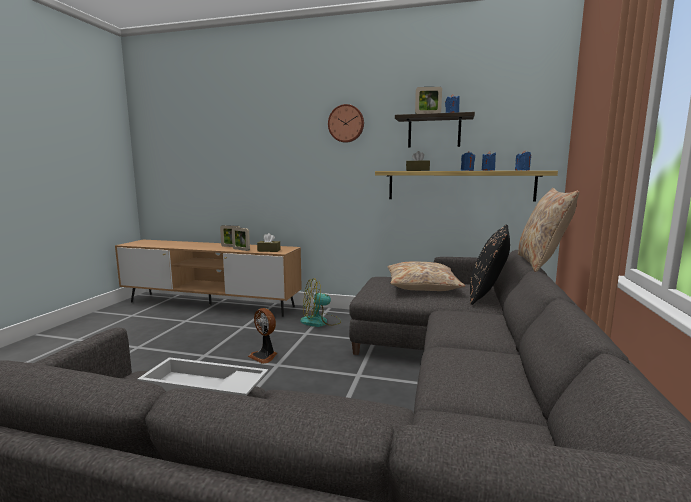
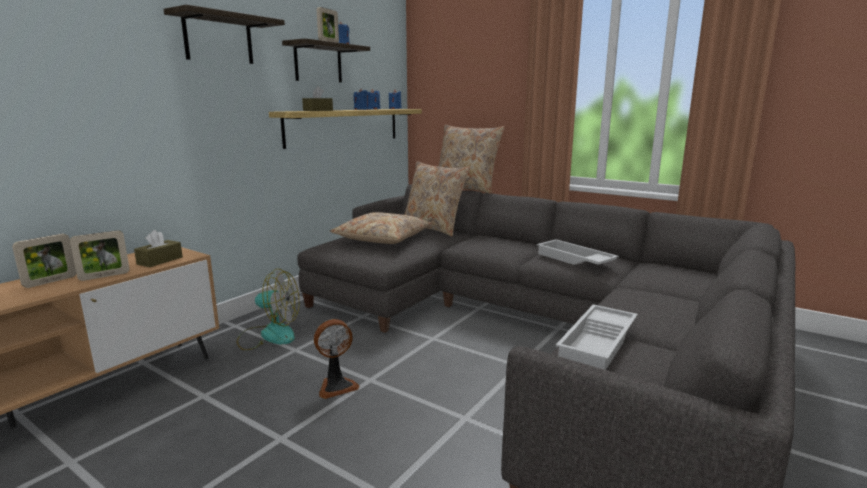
camera: 70 degrees left, 5 degrees up
fan [300,278,341,327] -> fan turned 90 degrees counterclockwise [237,269,299,350]
wall clock [328,104,364,143] -> shelf [164,4,285,64]
black pillow [470,224,510,305] -> beige pillow [404,161,470,236]
none -> white tray [536,239,619,265]

